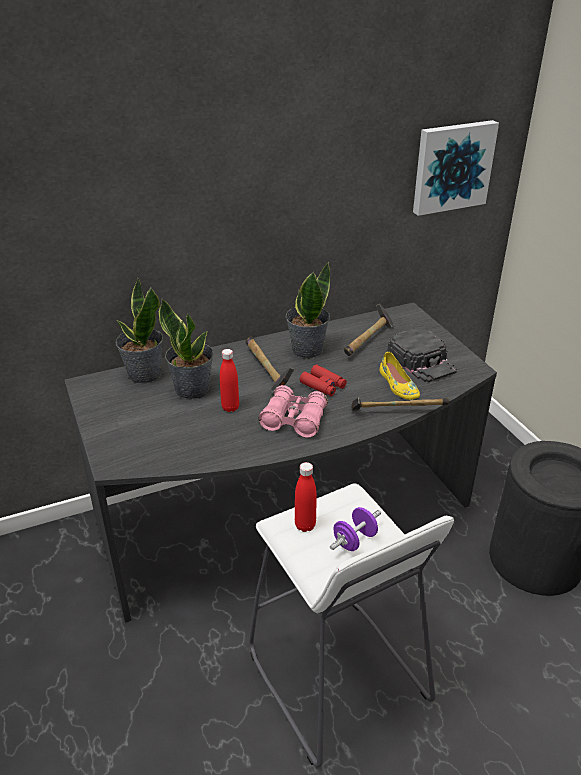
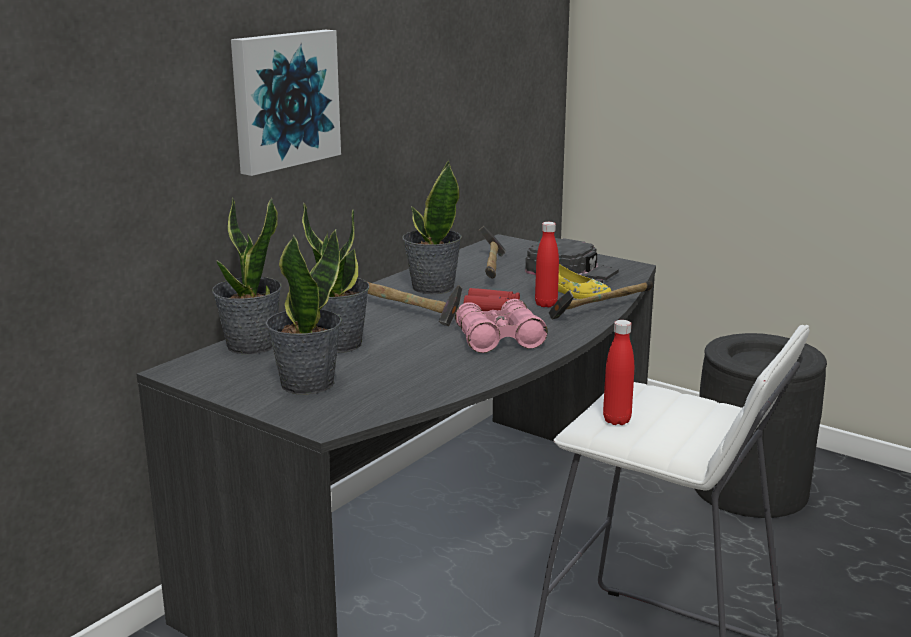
camera: 30 degrees left, 15 degrees down
red bottle [220,349,239,412] -> red bottle moved to [535,222,559,307]
purple dumbbell [330,507,381,551] -> none
picture [413,120,499,216] -> picture moved to [231,30,341,176]
none -> potted plant [266,229,342,395]

